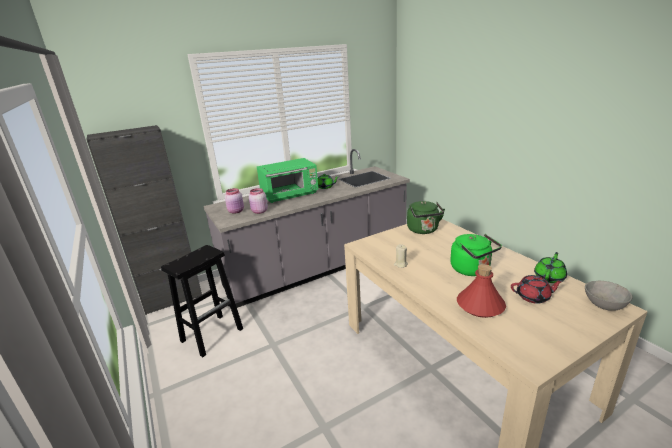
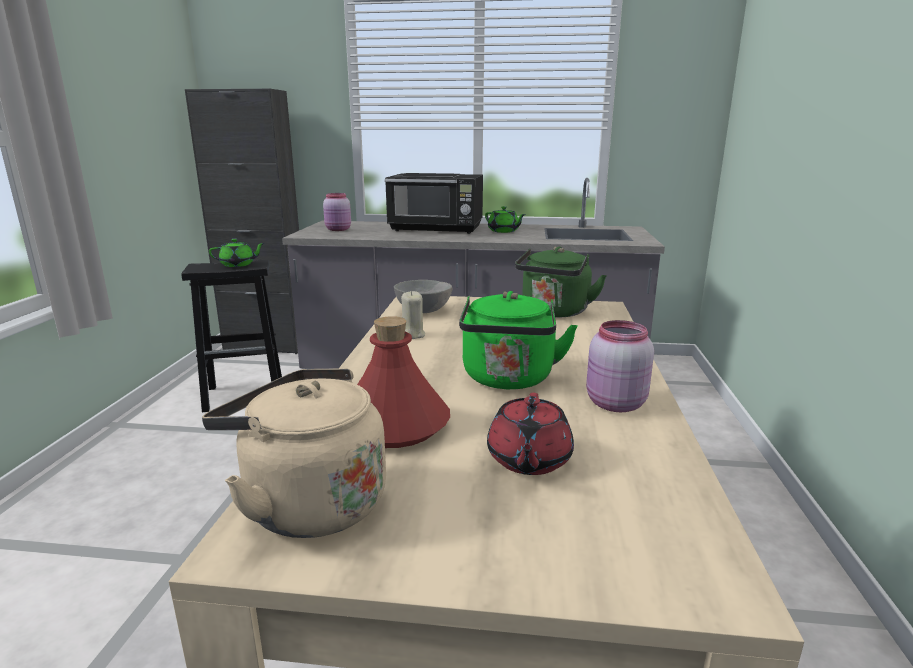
camera: 35 degrees right, 5 degrees down
pink jar [249,188,268,214] -> pink jar moved to [586,320,654,412]
green microwave [257,158,318,203] -> black microwave [385,173,483,234]
red teapot [511,275,564,304] -> red teapot turned 60 degrees clockwise [487,393,574,475]
green teapot [534,252,567,283] -> green teapot moved to [209,239,265,267]
grey bowl [585,281,632,311] -> grey bowl moved to [394,280,452,313]
none -> beige kettle [202,368,386,538]

